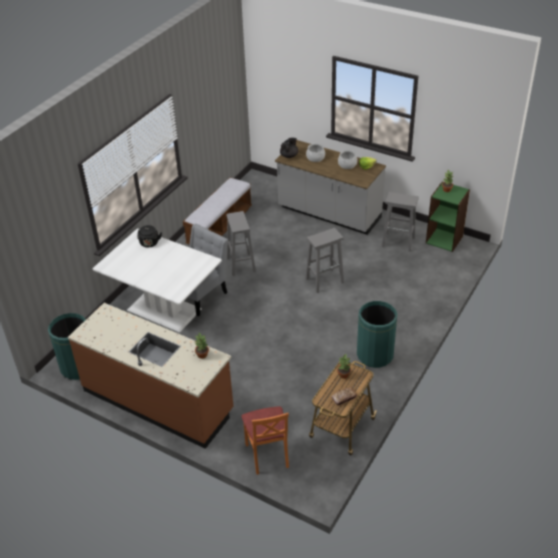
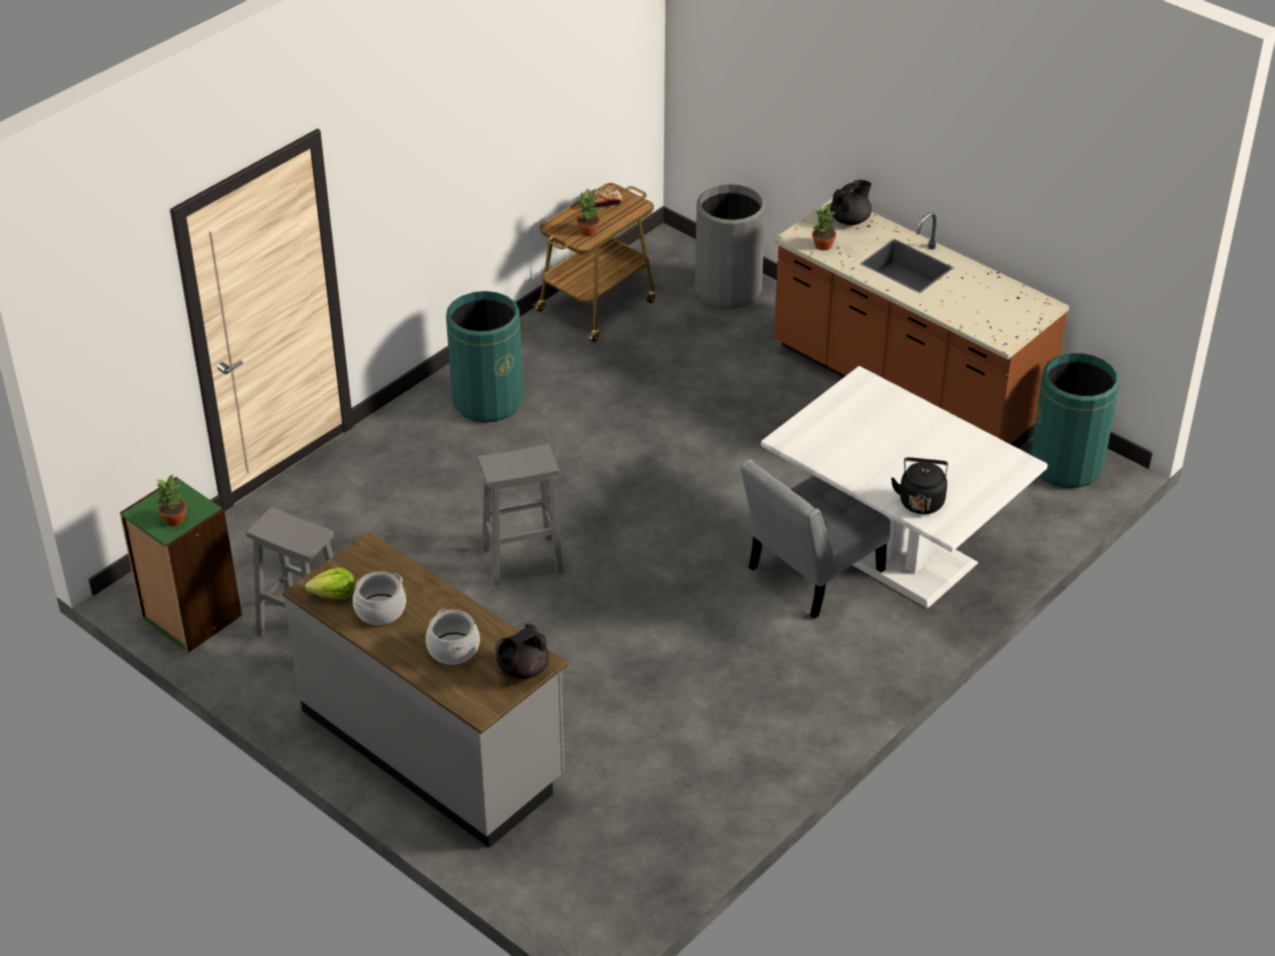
camera: 170 degrees left, 0 degrees up
bench [183,177,252,244] -> none
grey stool [226,211,256,276] -> none
orange chair [242,406,289,475] -> grey trash can [695,184,766,309]
none -> black teapot [830,180,872,225]

